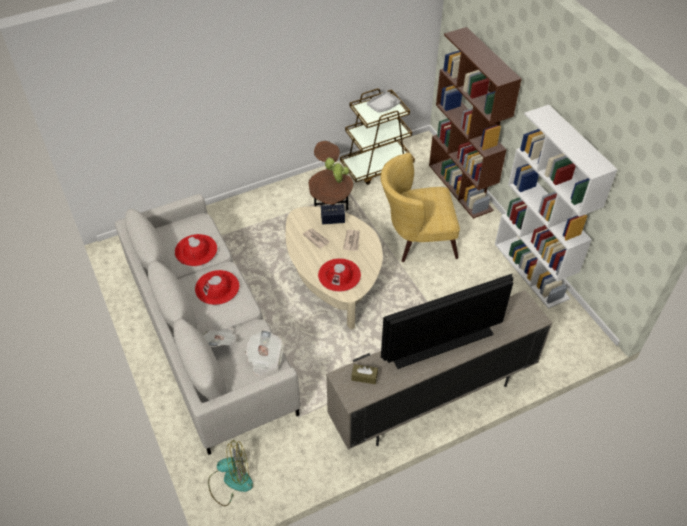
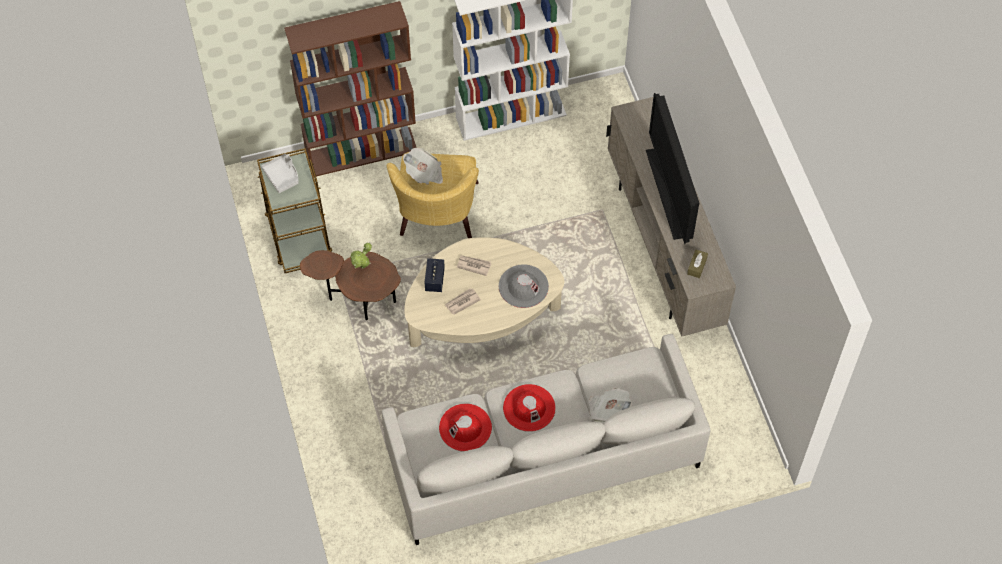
camera: 80 degrees left, 10 degrees up
fan [208,440,253,506] -> none
newspaper [245,329,284,376] -> newspaper moved to [403,148,443,185]
red hat [318,258,361,292] -> grey hat [499,264,549,308]

